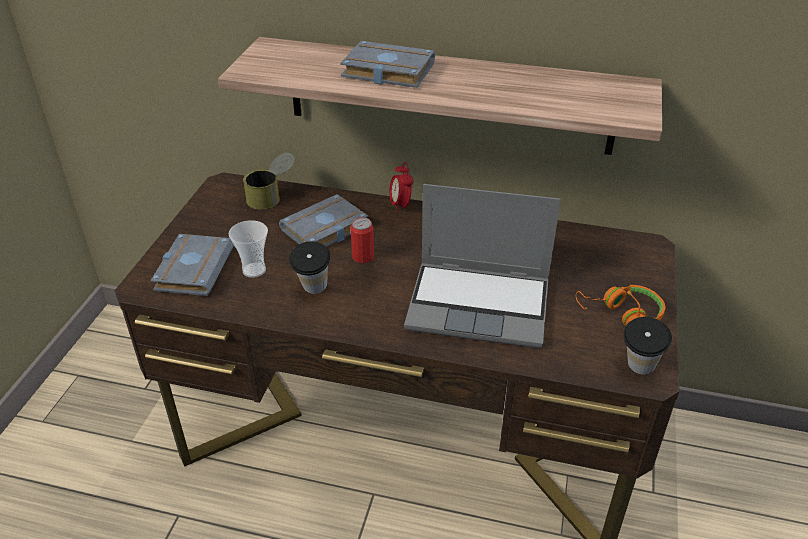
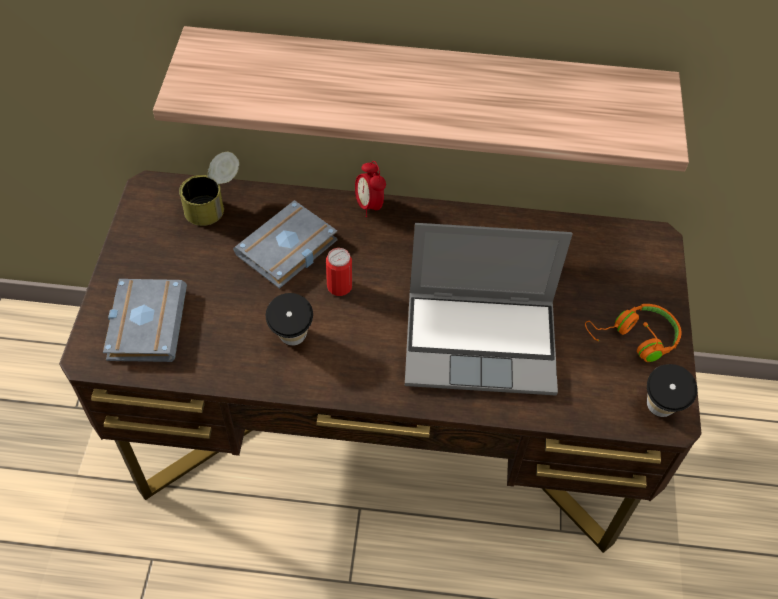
camera: 10 degrees left, 15 degrees up
cup [228,220,268,278] -> none
grey book [340,41,435,88] -> none

